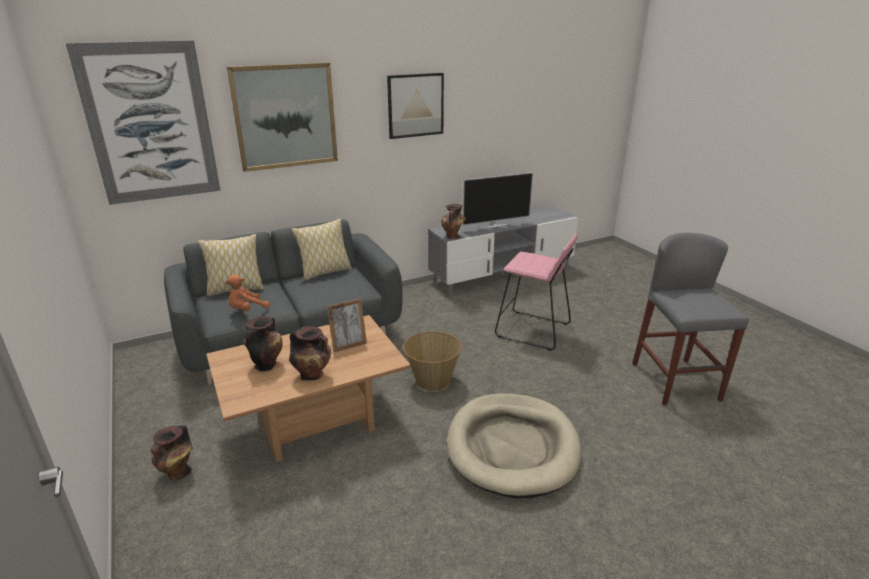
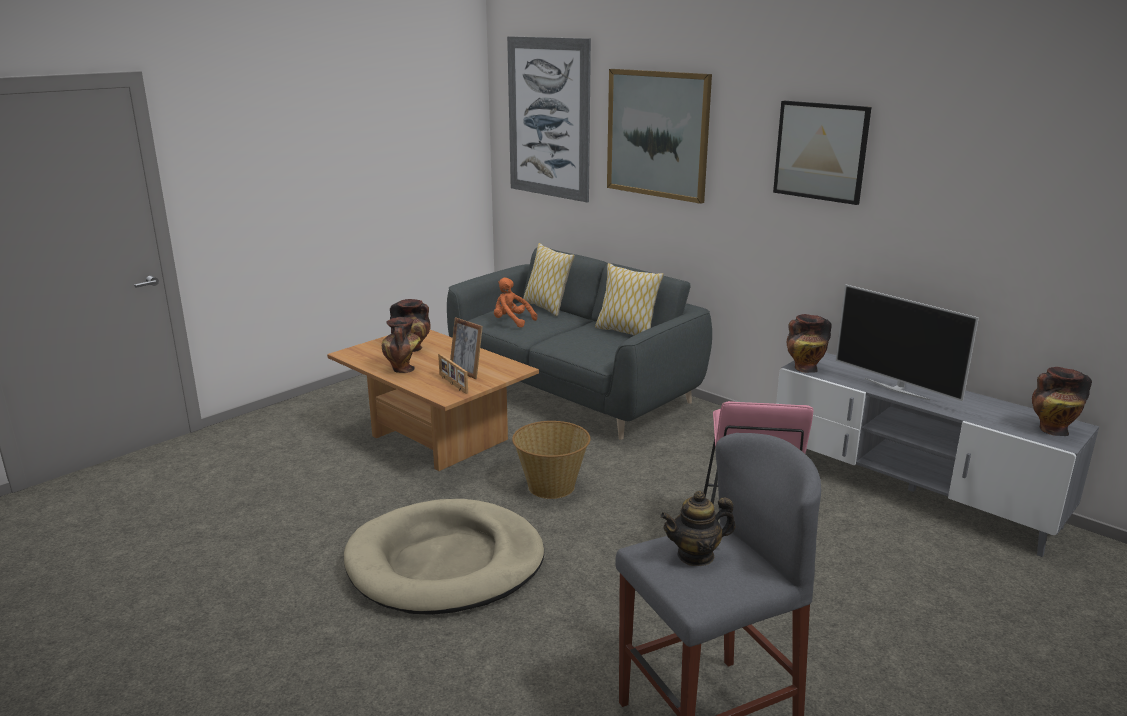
camera: 70 degrees right, 5 degrees down
vase [151,425,193,480] -> vase moved to [1032,367,1092,436]
none -> picture frame [438,353,468,394]
none -> teapot [660,491,736,566]

